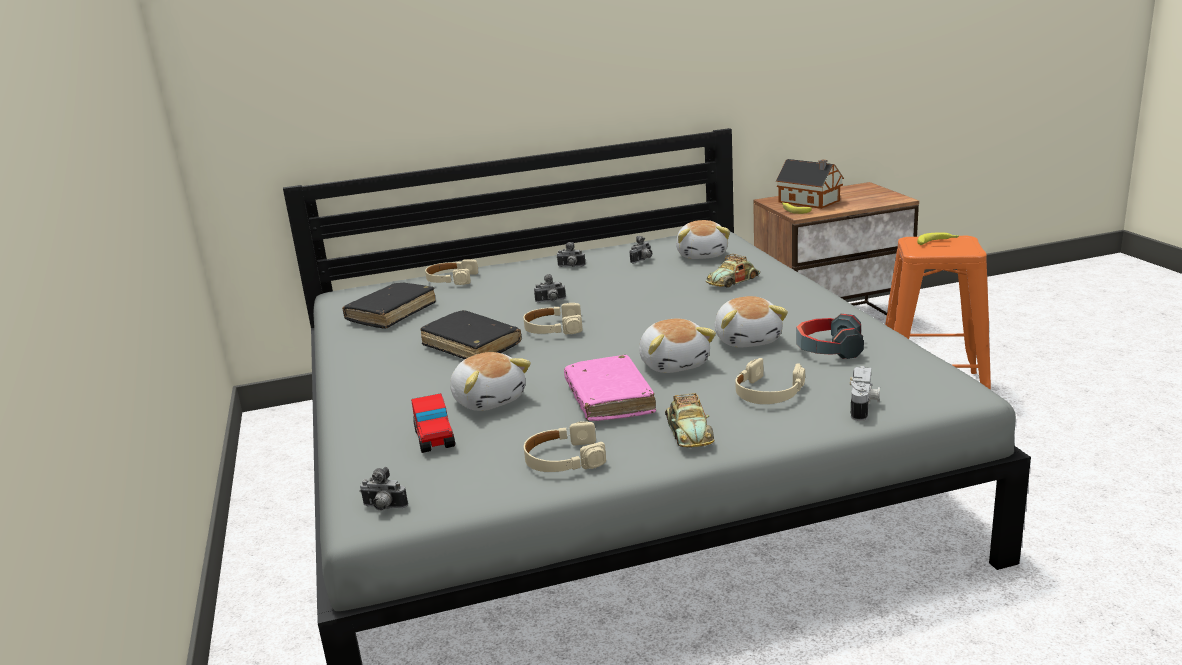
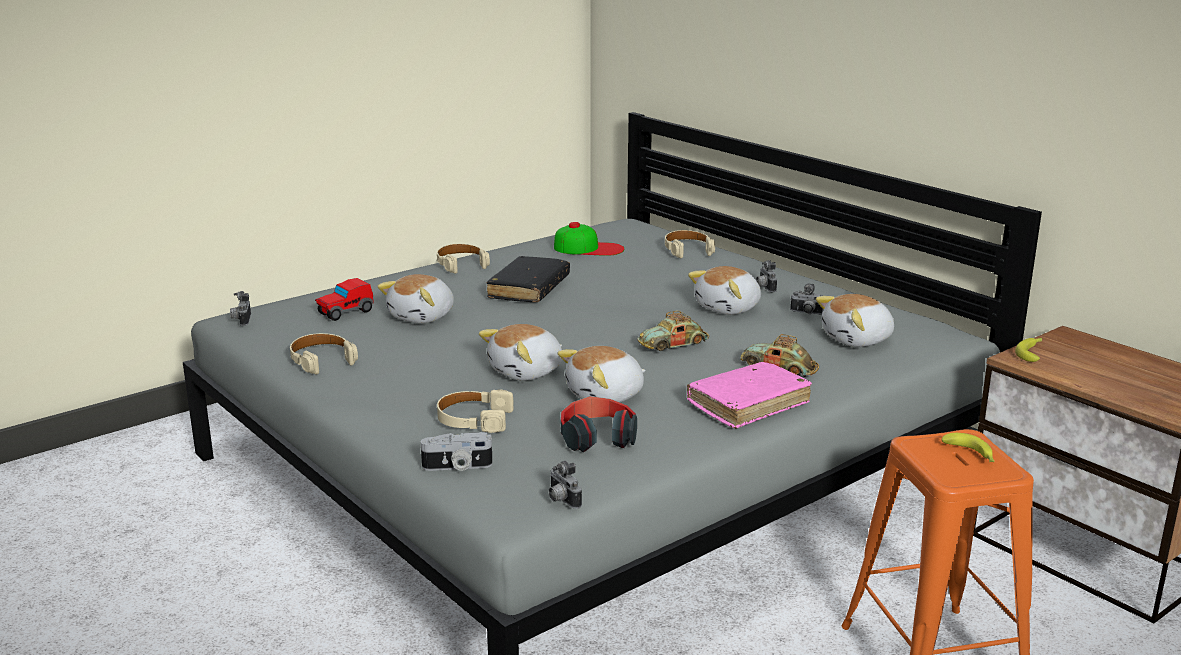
camera: 65 degrees right, 0 degrees up
black book [342,283,436,329] -> cap [554,222,624,256]
beige headphones [523,303,583,334] -> beige headphones moved to [437,244,490,274]
camera [534,274,566,303] -> camera moved to [549,461,582,509]
pink book [564,355,656,421] -> pink book moved to [687,362,812,429]
toy car [665,393,714,448] -> toy car moved to [637,311,709,351]
toy house [776,159,844,209] -> none
none -> plush toy [688,266,761,315]

